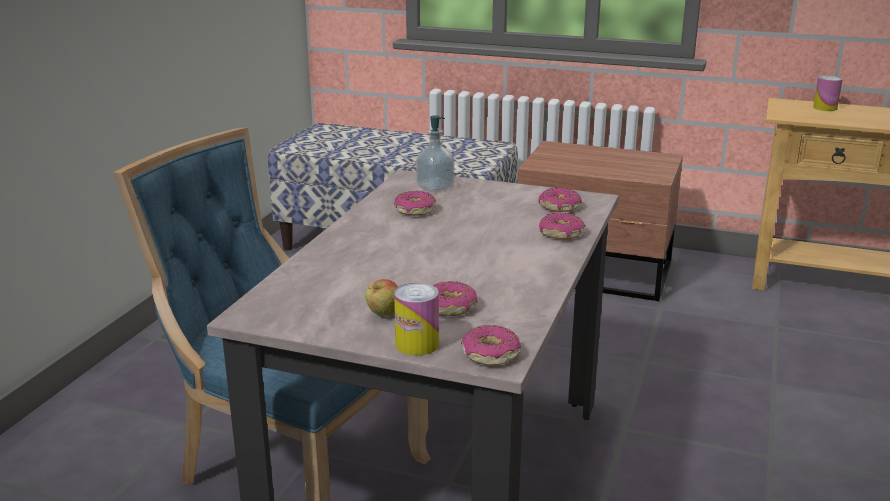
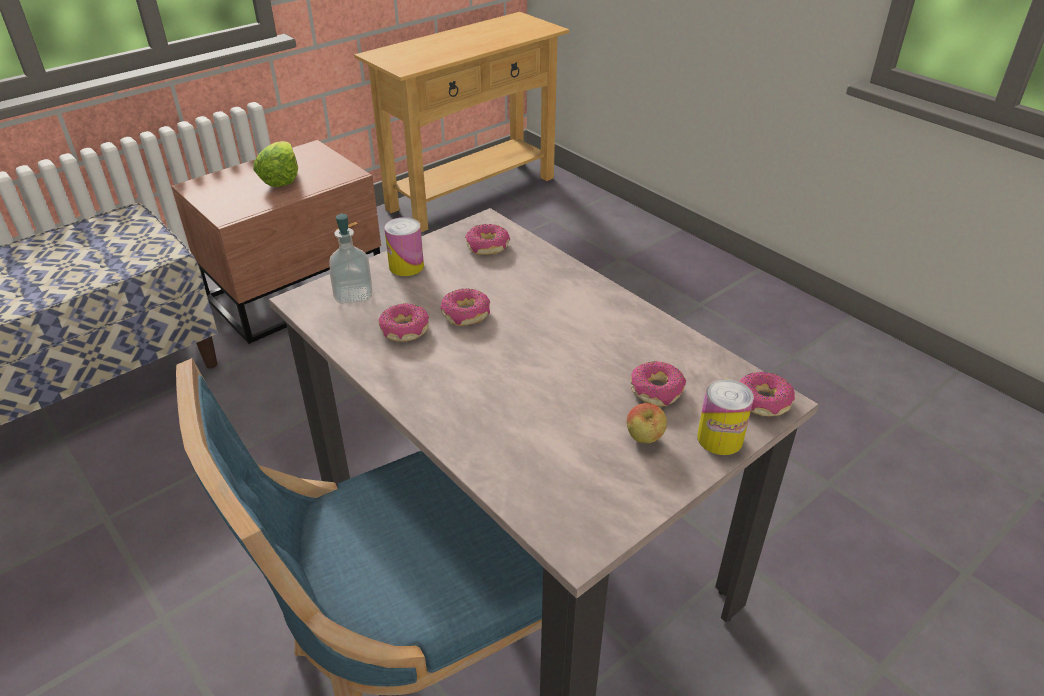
camera: 60 degrees left, 15 degrees up
donut [539,212,585,239] -> donut moved to [440,288,491,326]
can [813,75,843,111] -> can moved to [384,217,424,276]
none -> lettuce [253,141,298,187]

